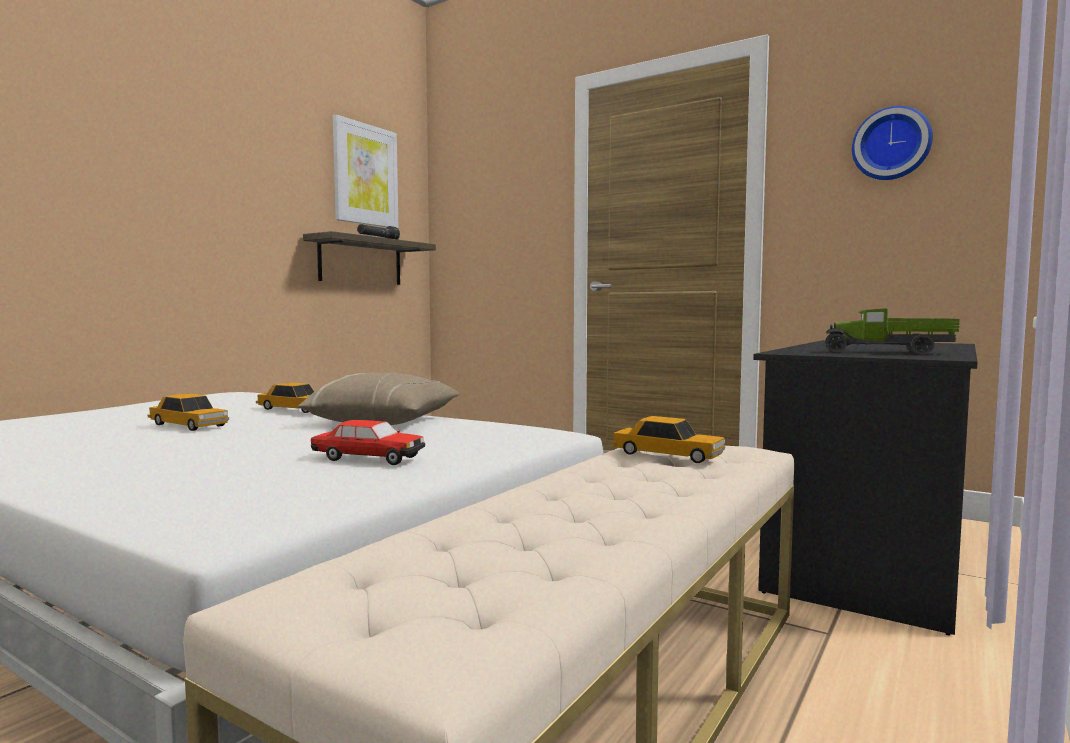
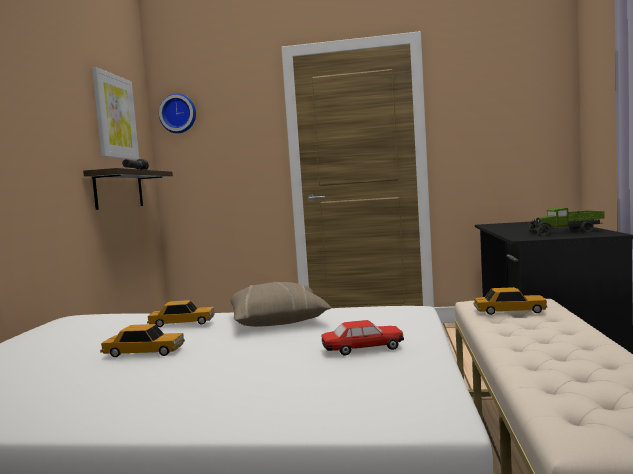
camera: 25 degrees left, 0 degrees up
wall clock [852,106,933,180] -> wall clock moved to [159,93,196,133]

